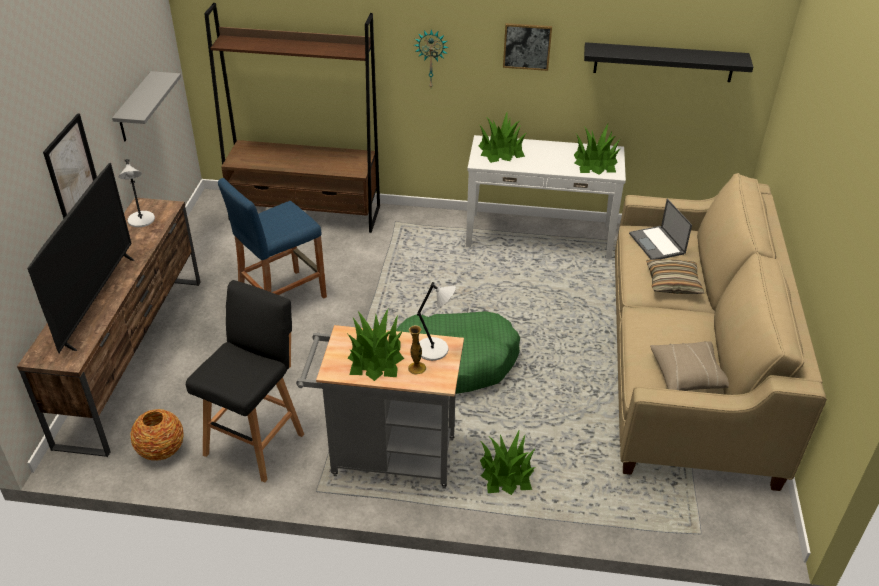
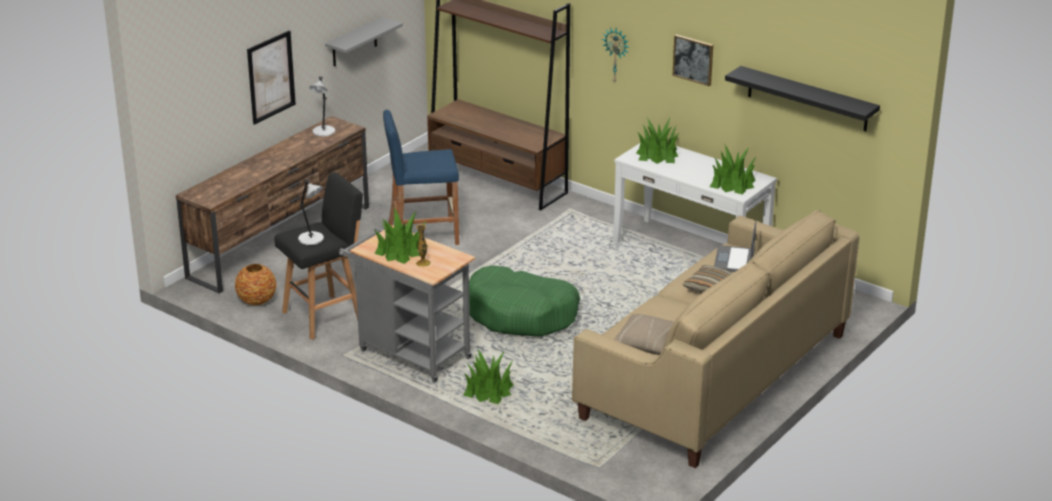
camera: 30 degrees right, 10 degrees down
television [27,163,134,353] -> none
grey table lamp [417,282,456,361] -> grey table lamp moved to [298,179,324,245]

